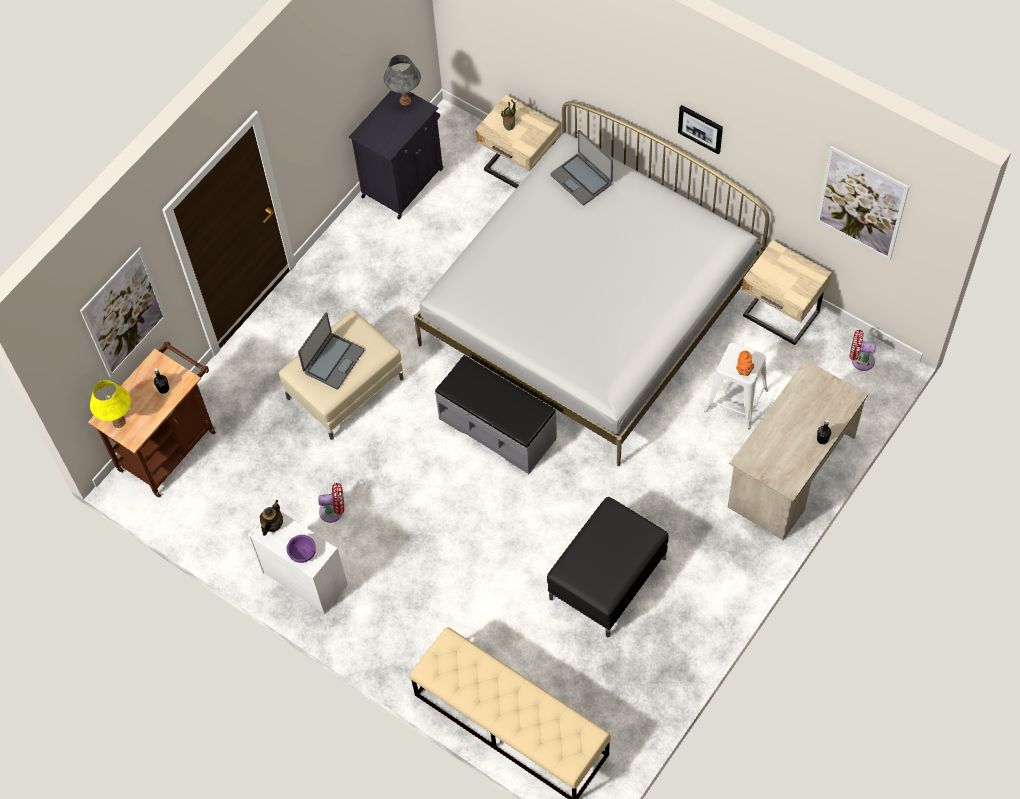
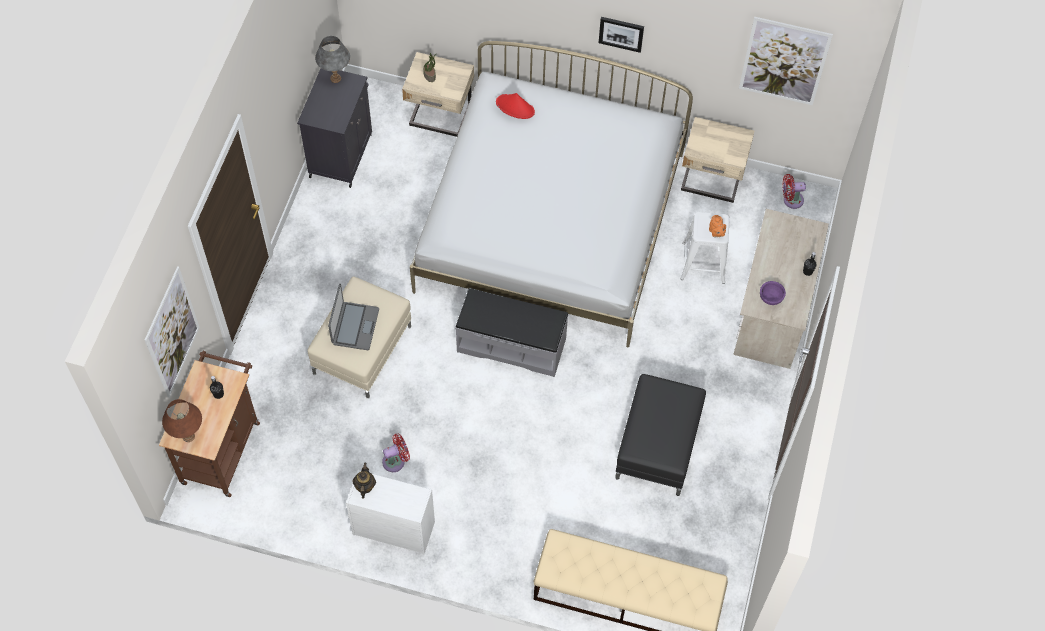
camera: 25 degrees left, 0 degrees up
yellow table lamp [90,380,131,428] -> brown table lamp [162,399,202,442]
purple bowl [287,535,316,563] -> purple bowl moved to [760,281,786,305]
laptop [550,130,613,205] -> red hat [496,93,535,119]

